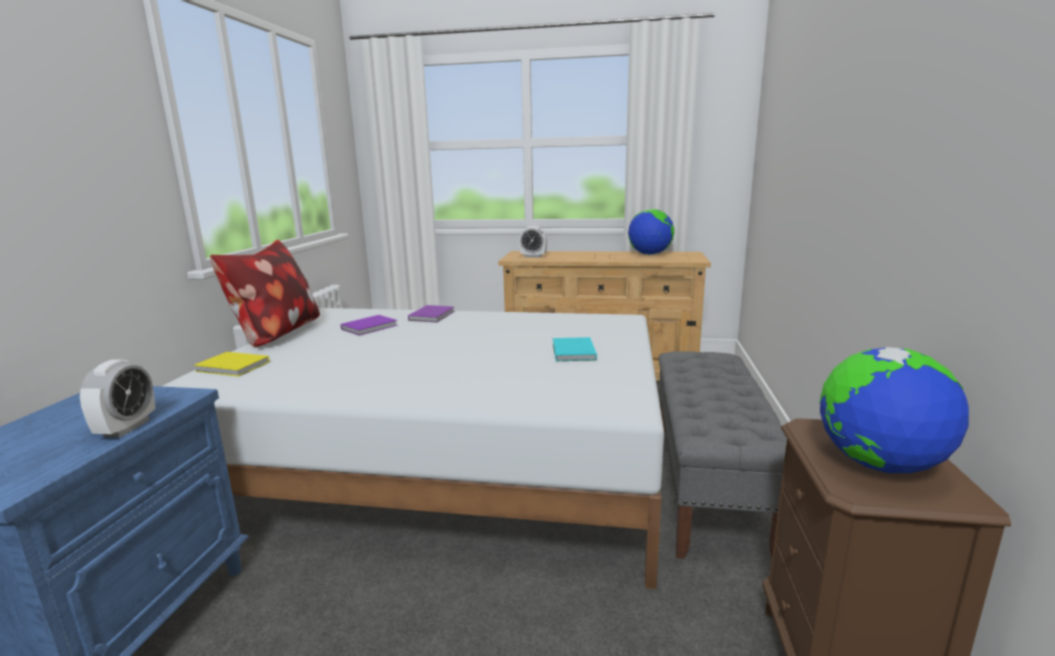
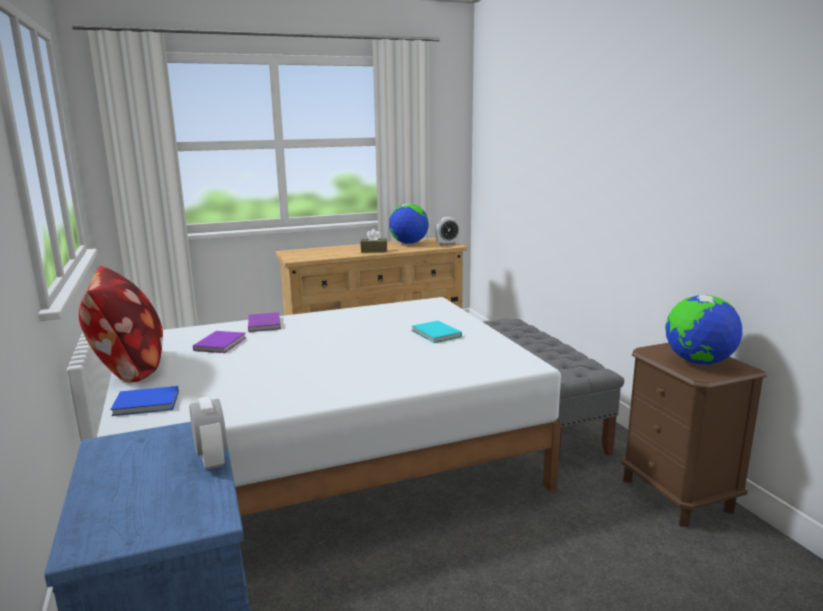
camera: 30 degrees left, 0 degrees up
yellow book [194,352,270,377] -> blue book [110,386,179,416]
alarm clock [519,226,547,258] -> alarm clock moved to [435,217,460,246]
none -> brown tissue box [360,229,387,253]

